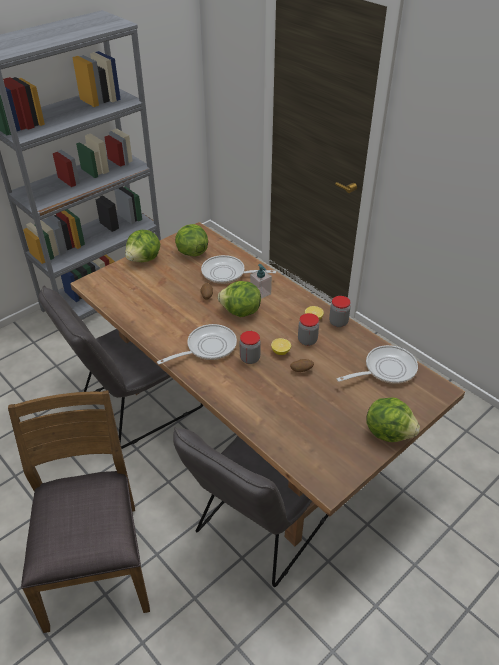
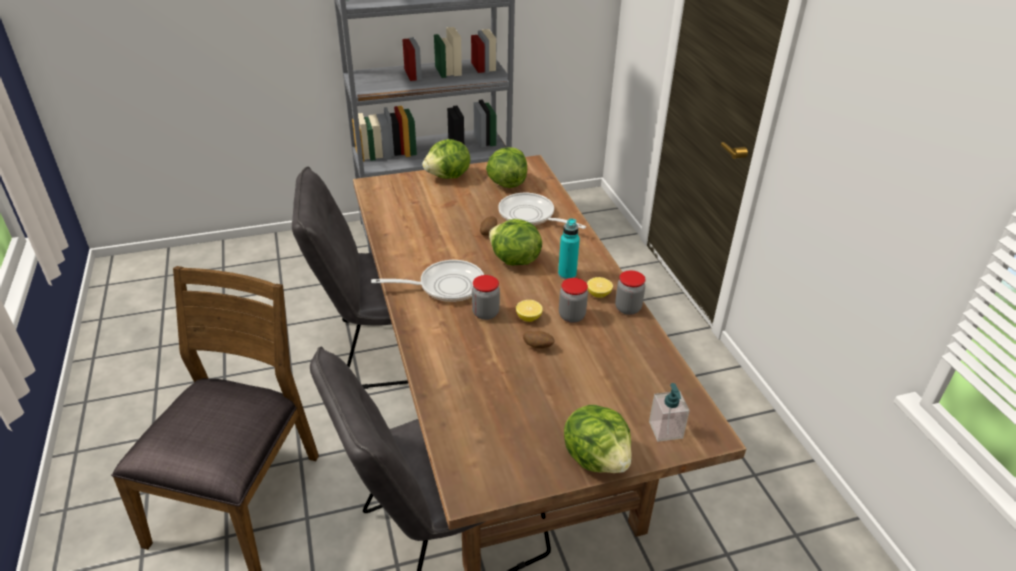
camera: 25 degrees right, 5 degrees down
soap dispenser [250,264,272,299] -> soap dispenser moved to [649,383,690,442]
frying pan [337,345,418,384] -> none
none -> turquoise bottle [558,218,580,280]

